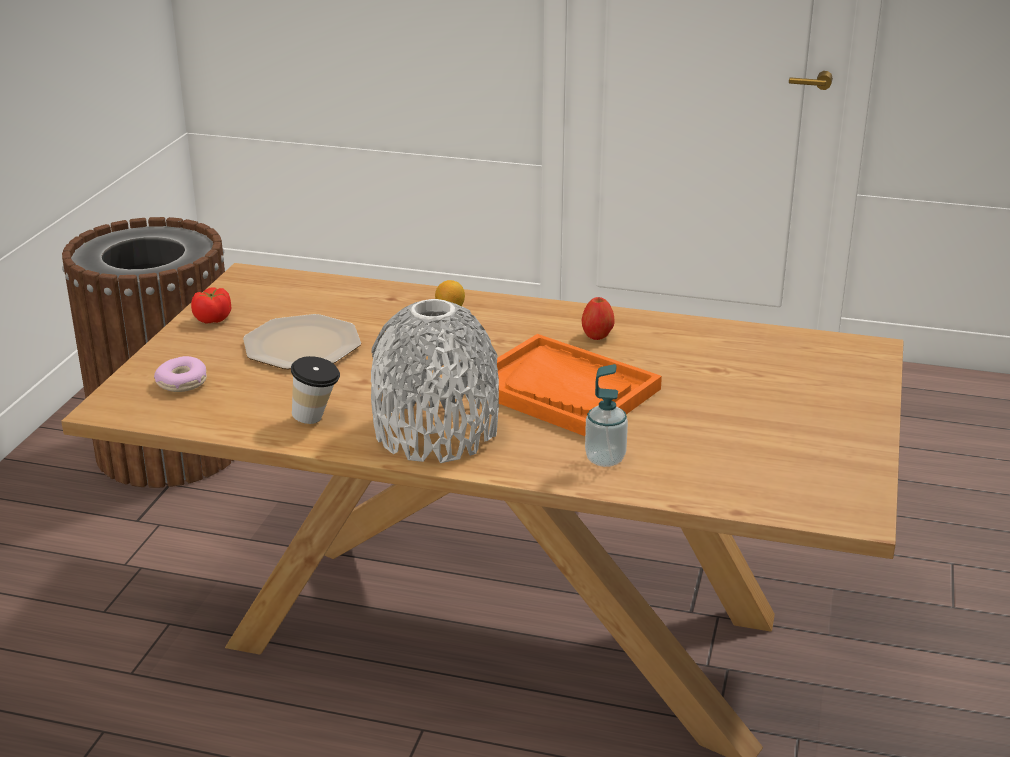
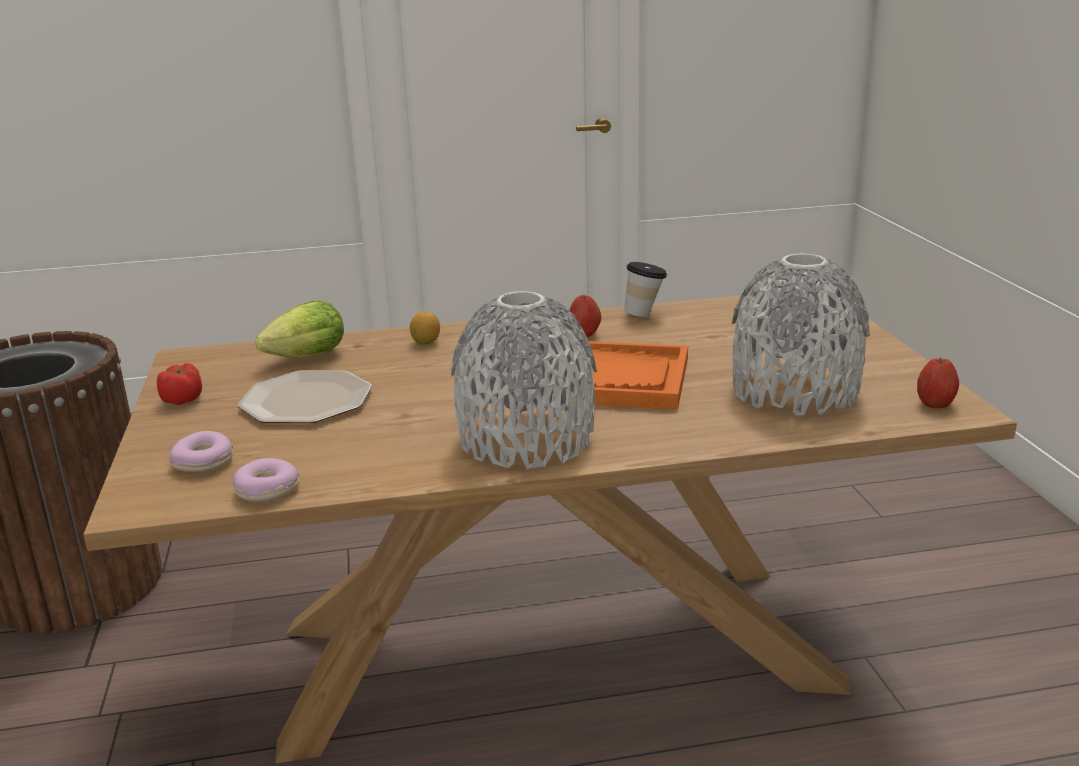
camera: 25 degrees left, 5 degrees down
cup [291,356,340,424] -> cup moved to [624,262,667,317]
soap dispenser [585,364,628,467] -> none
none -> donut [233,458,300,502]
none -> lettuce [255,300,344,357]
none -> grey vase [732,253,870,415]
none -> apple [917,358,959,408]

